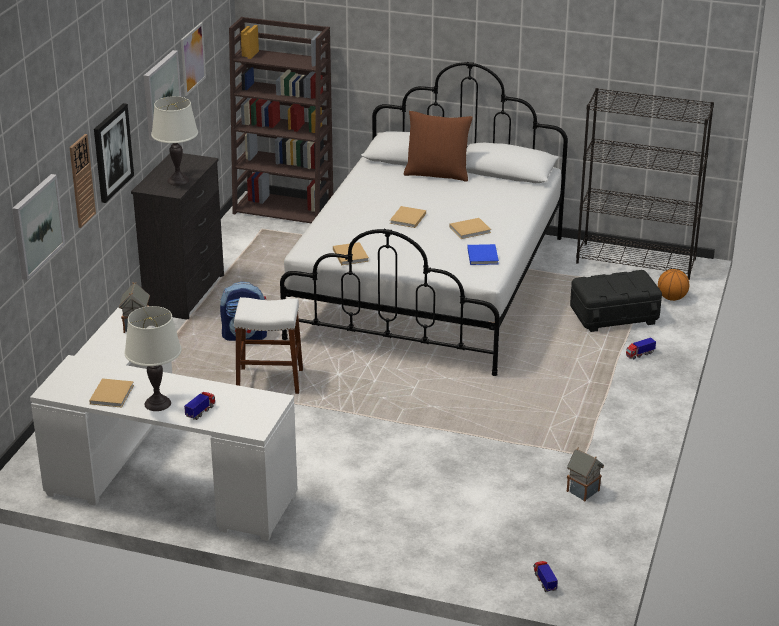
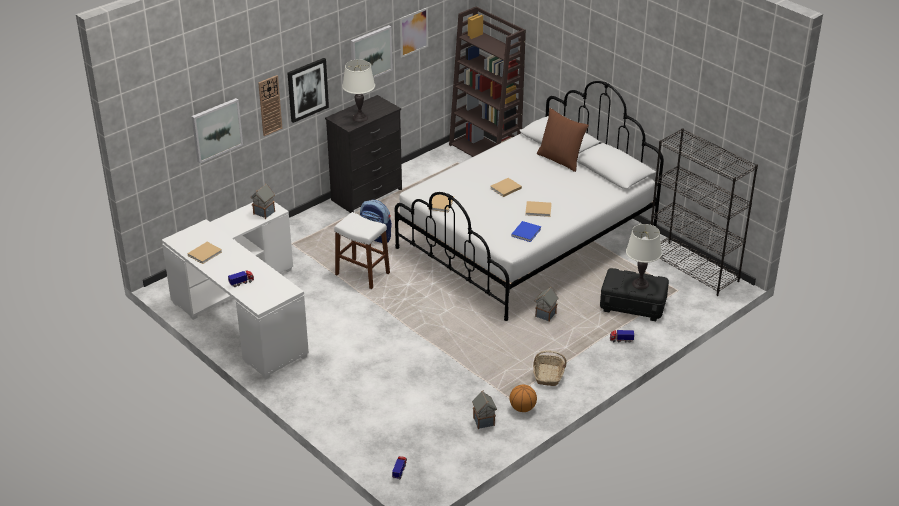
camera: 30 degrees right, 5 degrees up
white table lamp [124,306,182,411] -> white table lamp moved to [626,224,662,289]
basketball [658,269,689,301] -> basketball moved to [510,385,537,412]
none -> basket [533,350,567,386]
none -> toy house [535,287,559,322]

